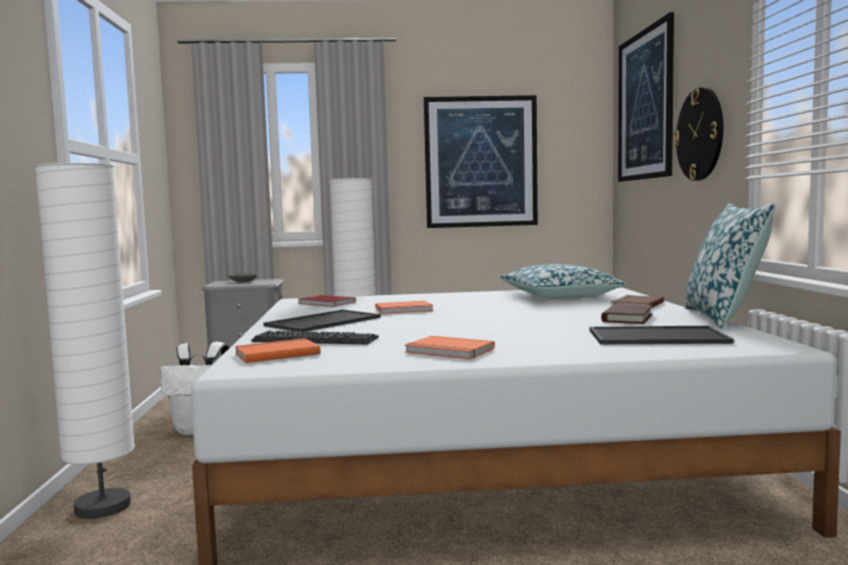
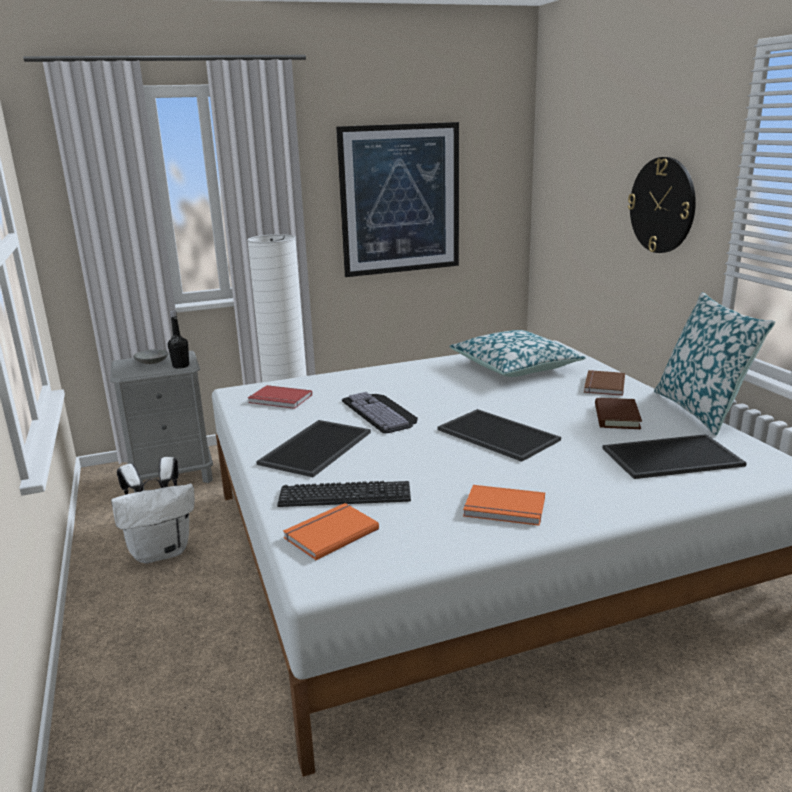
camera: 15 degrees left, 15 degrees up
white floor lamp [35,163,135,519] -> none
orange book [375,301,433,314] -> keyboard [342,392,418,434]
picture [618,12,674,182] -> none
none -> black bottle [168,310,189,369]
none -> tray [437,409,561,462]

